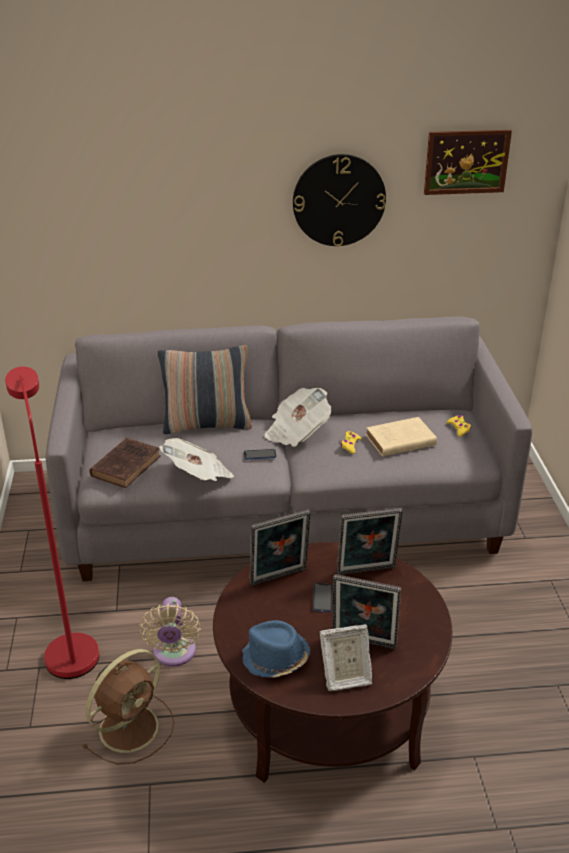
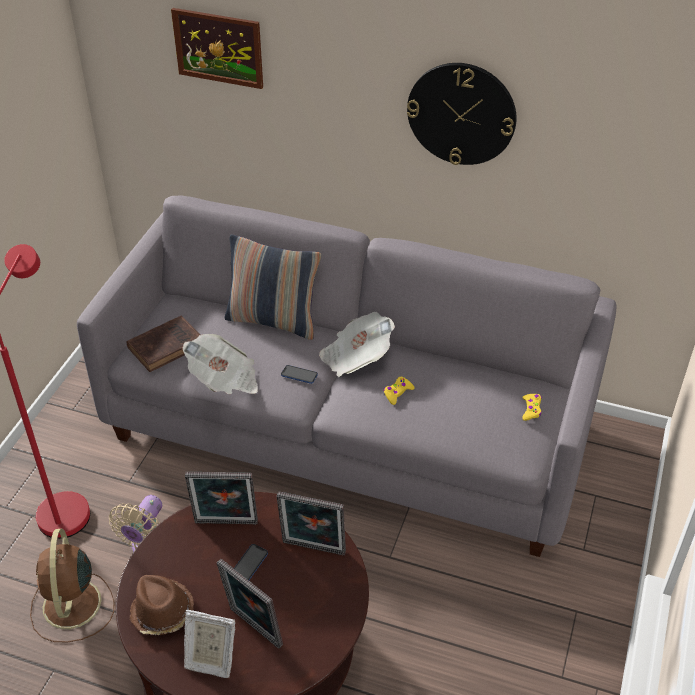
camera: 25 degrees right, 10 degrees up
brown fan [82,649,174,765] -> brown fan turned 105 degrees clockwise [30,529,114,643]
blue hat [242,620,311,678] -> brown hat [129,575,194,635]
beige book [366,417,437,456] -> none
picture [424,130,512,195] -> picture moved to [171,8,263,89]

